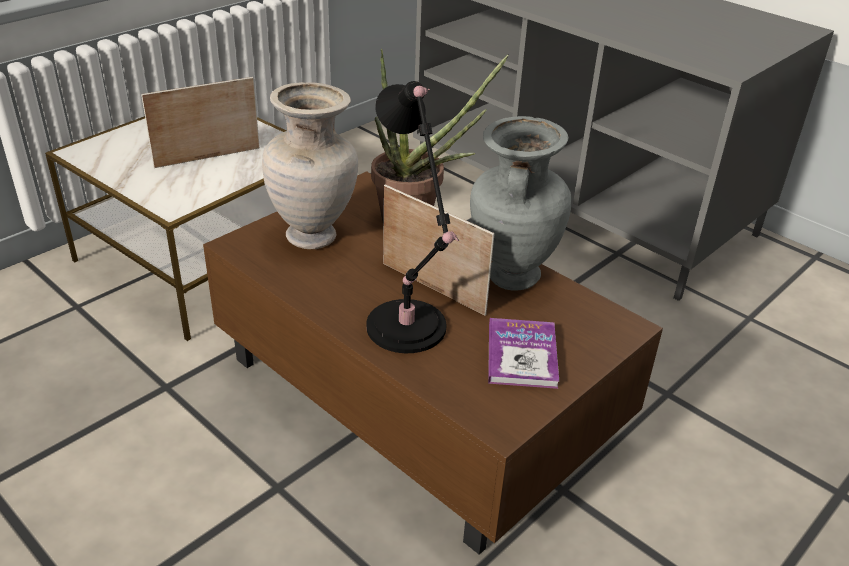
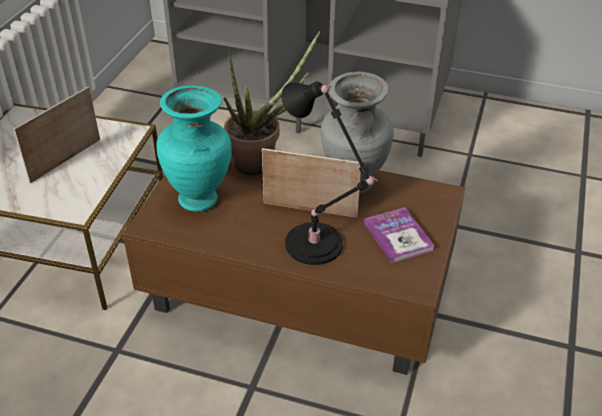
camera: 25 degrees left, 5 degrees up
beige vase [262,82,358,249] -> turquoise vase [156,85,232,212]

